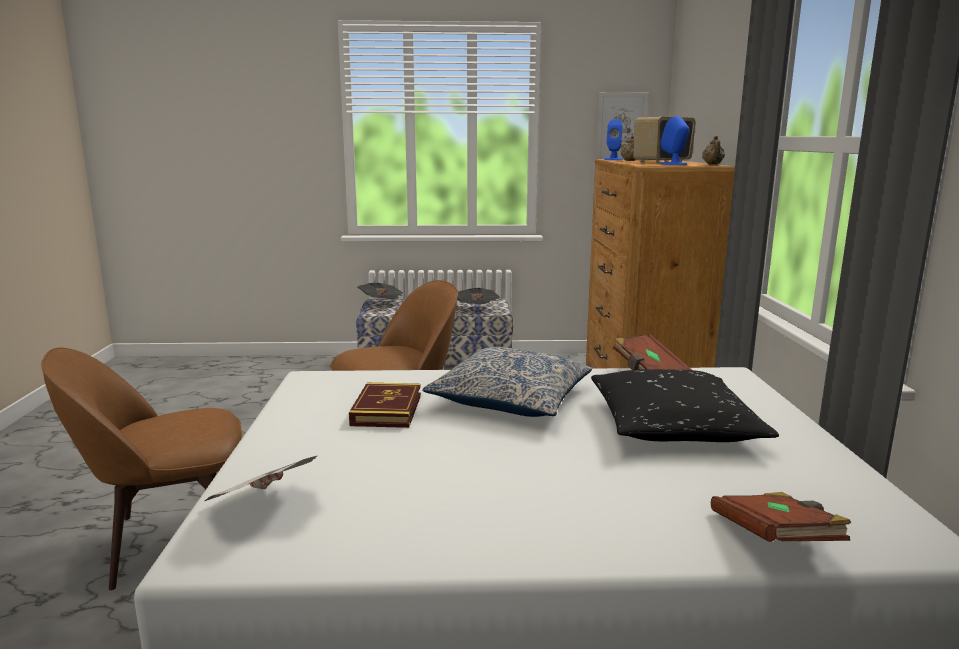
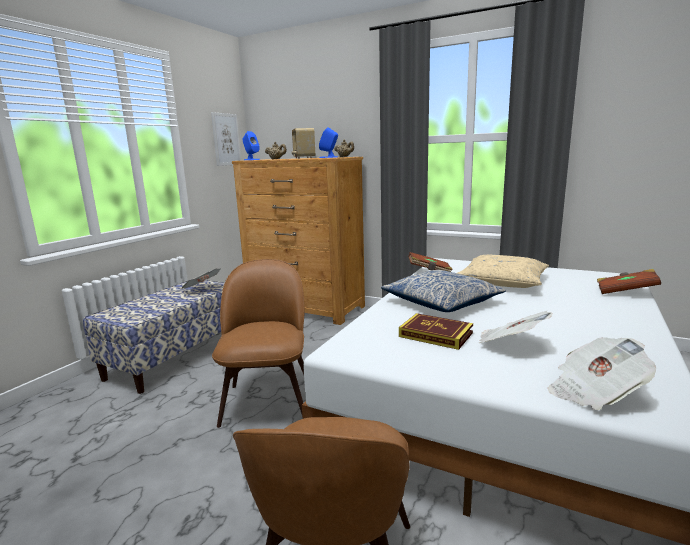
camera: 60 degrees left, 0 degrees up
newspaper [357,283,403,299] -> newspaper moved to [479,311,553,343]
black pillow [591,369,779,442] -> beige pillow [457,255,549,288]

